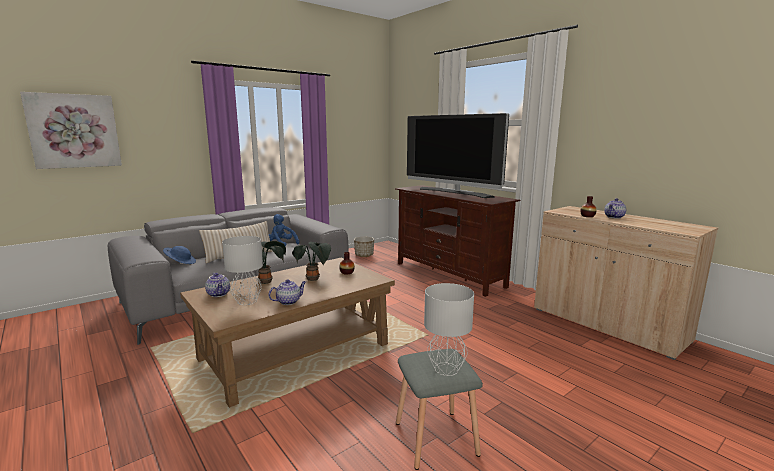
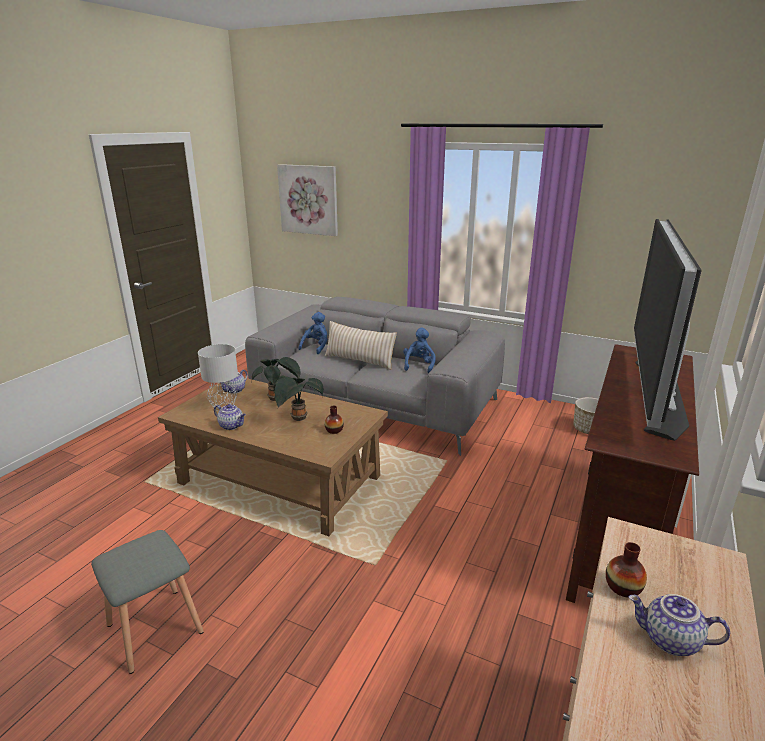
camera: 65 degrees right, 10 degrees up
blue hat [163,246,196,264] -> blue plush toy [299,312,327,354]
grey table lamp [424,283,474,376] -> none

